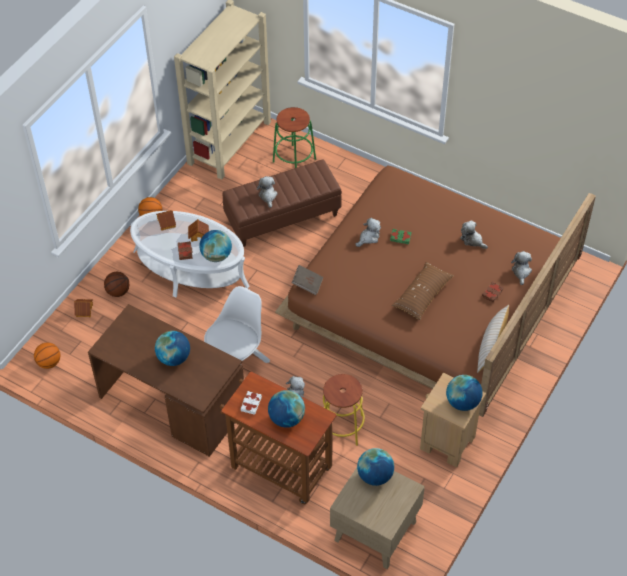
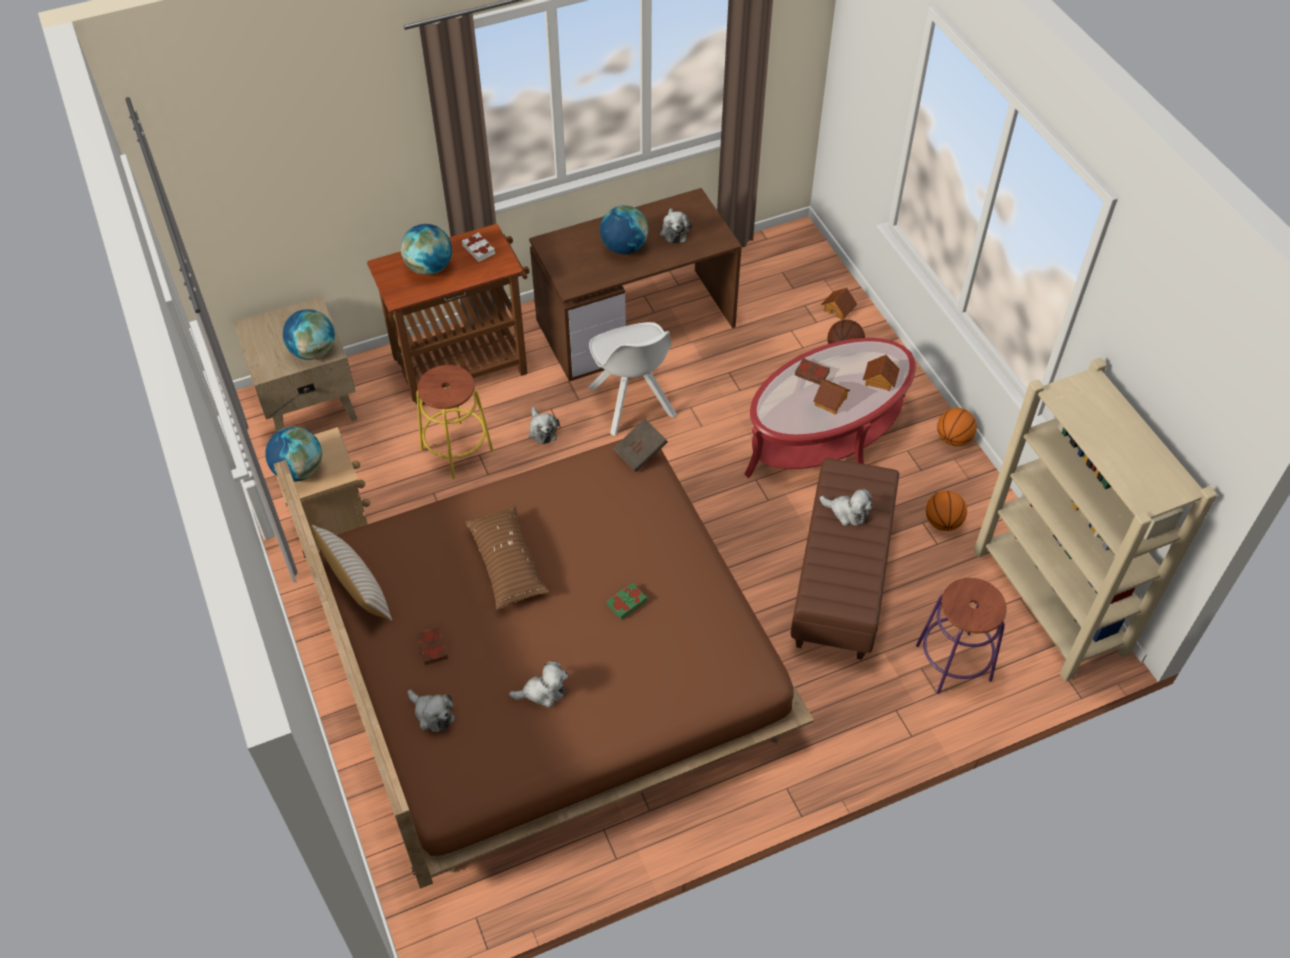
camera: 125 degrees right, 0 degrees up
basketball [34,343,60,369] -> basketball moved to [926,491,967,531]
white coffee table [130,211,249,297] -> red coffee table [745,338,916,478]
globe [199,230,232,262] -> none
green stool [273,107,316,168] -> purple stool [916,578,1007,694]
plush toy [355,218,381,247] -> plush toy moved to [660,208,692,244]

